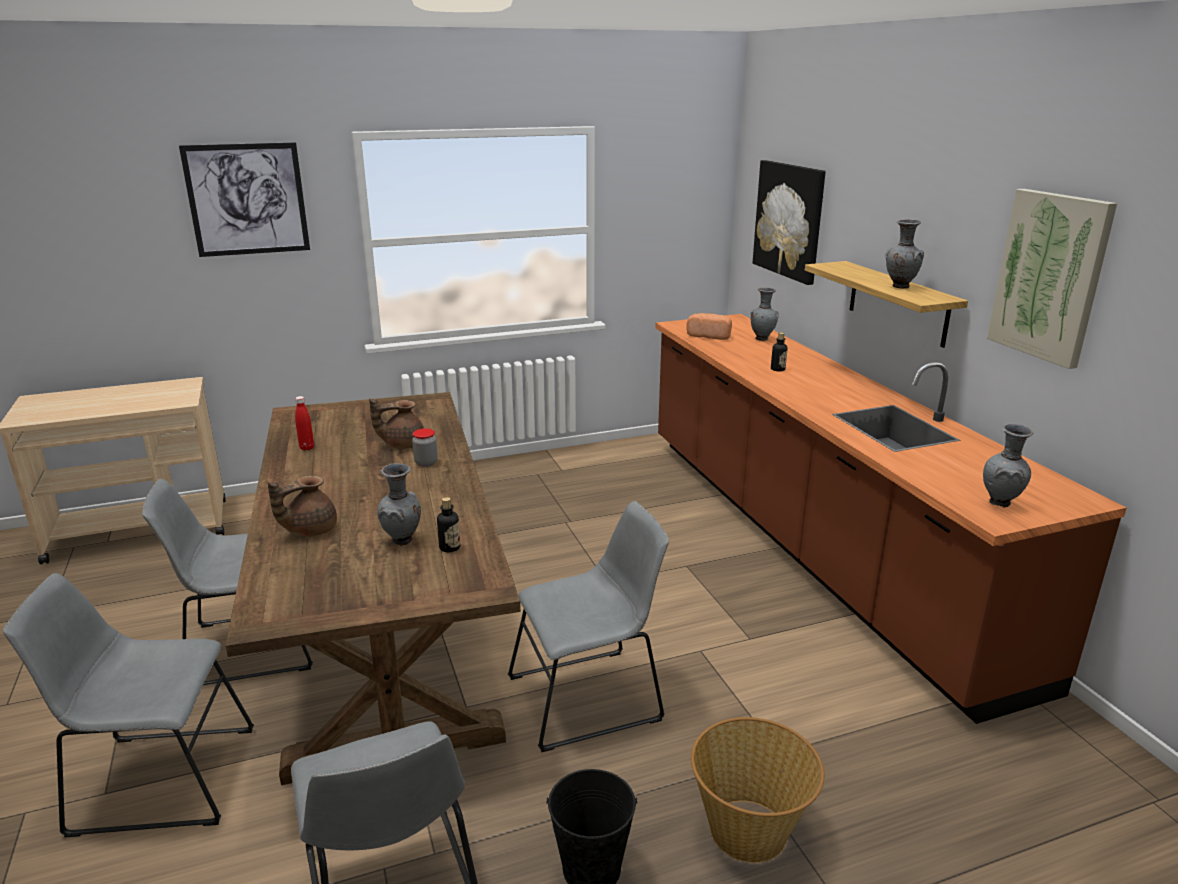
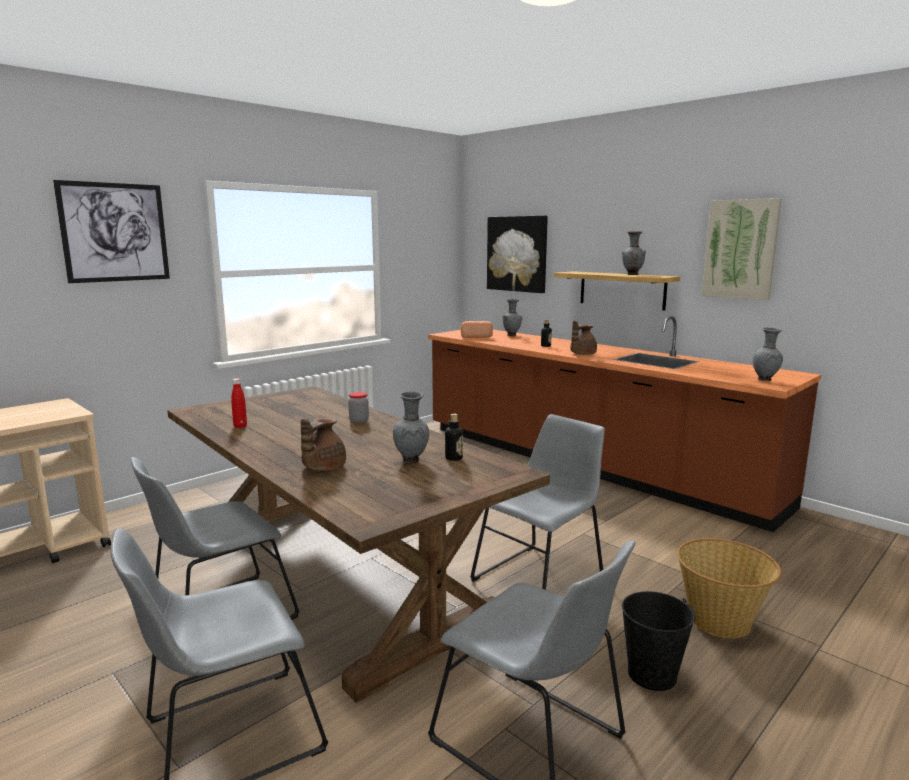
camera: 25 degrees left, 10 degrees down
brown teapot [369,398,424,449] -> brown teapot moved to [570,321,597,355]

